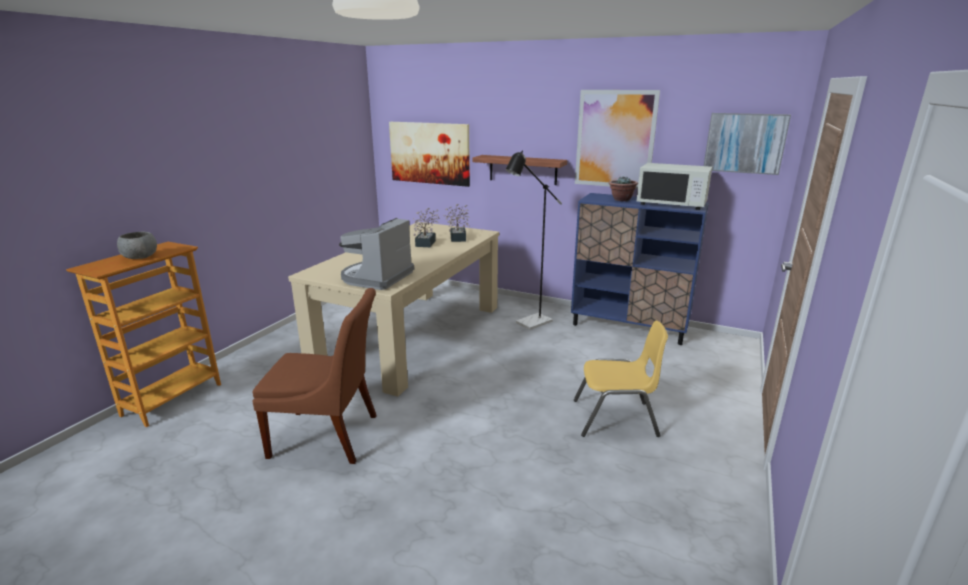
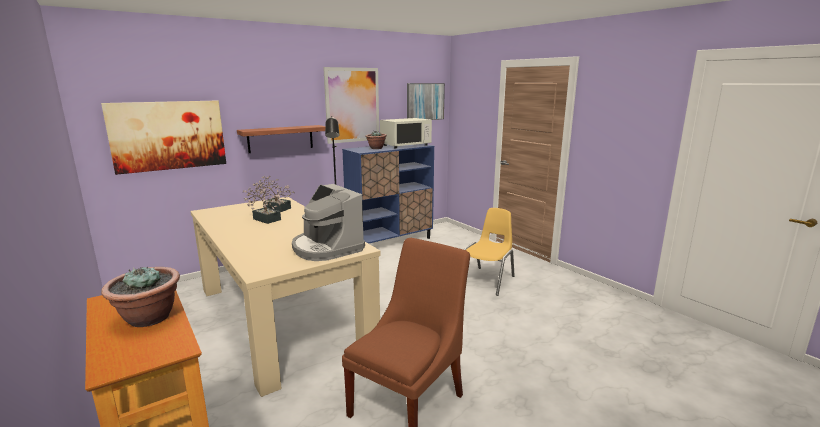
camera: 60 degrees left, 5 degrees down
grey bowl [117,232,157,259] -> potted plant [101,267,180,327]

